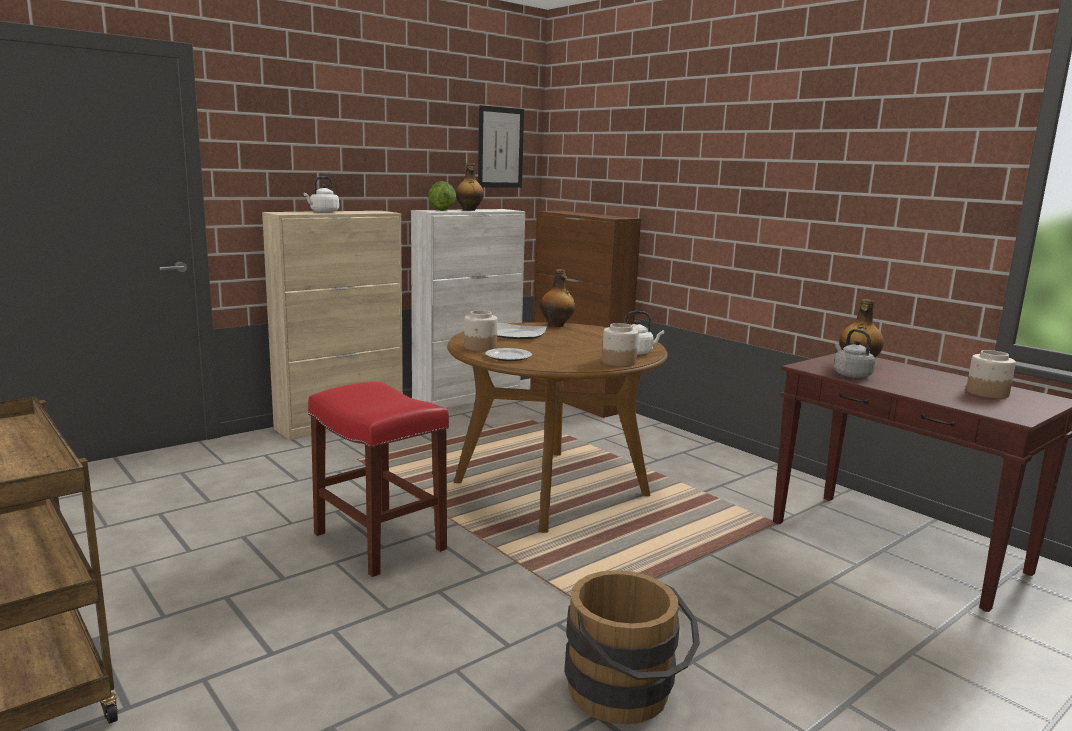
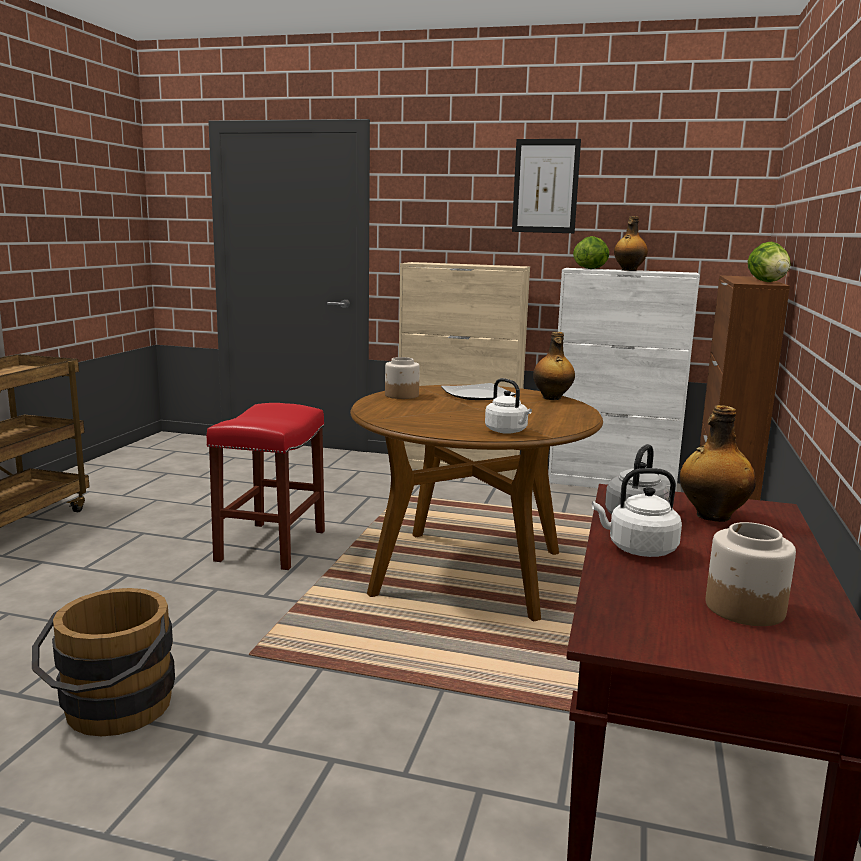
camera: 55 degrees right, 0 degrees up
white kettle [303,177,339,213] -> white kettle moved to [592,468,682,557]
picture [478,105,524,188] -> picture moved to [512,139,581,233]
plate [485,348,532,361] -> none
jar [602,323,639,366] -> none
none -> lettuce [748,242,790,282]

